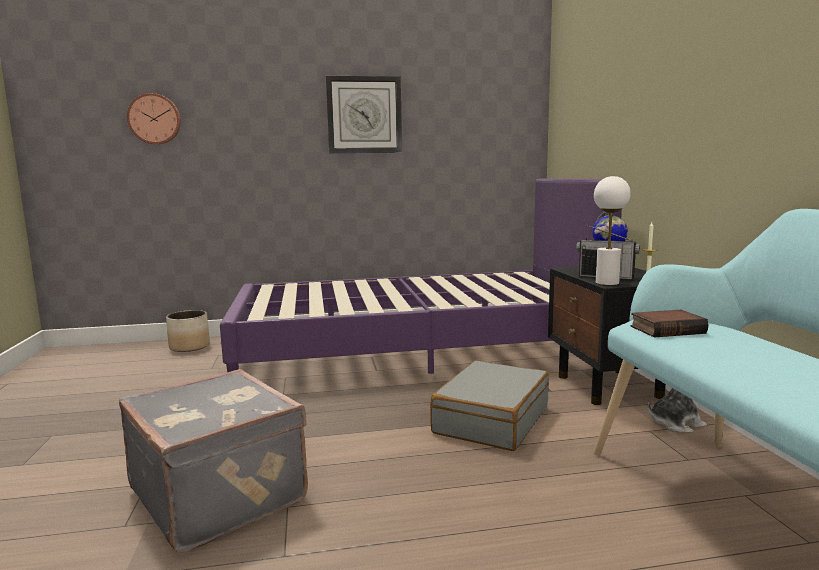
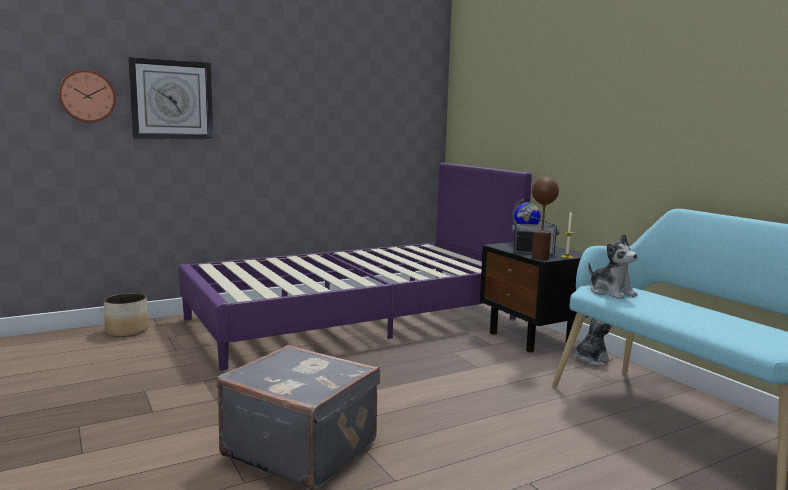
camera: 20 degrees left, 0 degrees up
wall clock [326,76,402,154] -> wall clock moved to [128,57,213,140]
grey suitcase [430,361,549,451] -> none
white table lamp [594,176,631,285] -> brown table lamp [532,177,559,260]
book [631,310,708,338] -> plush toy [588,234,638,299]

